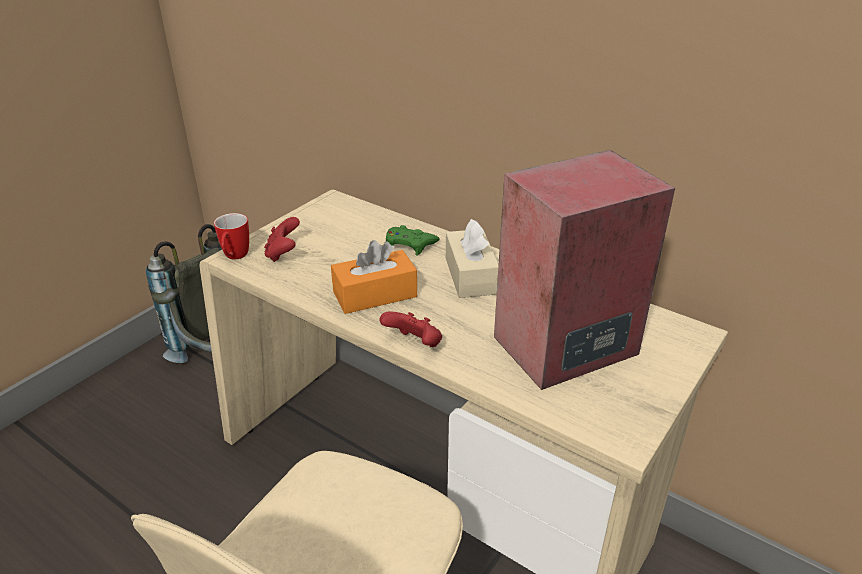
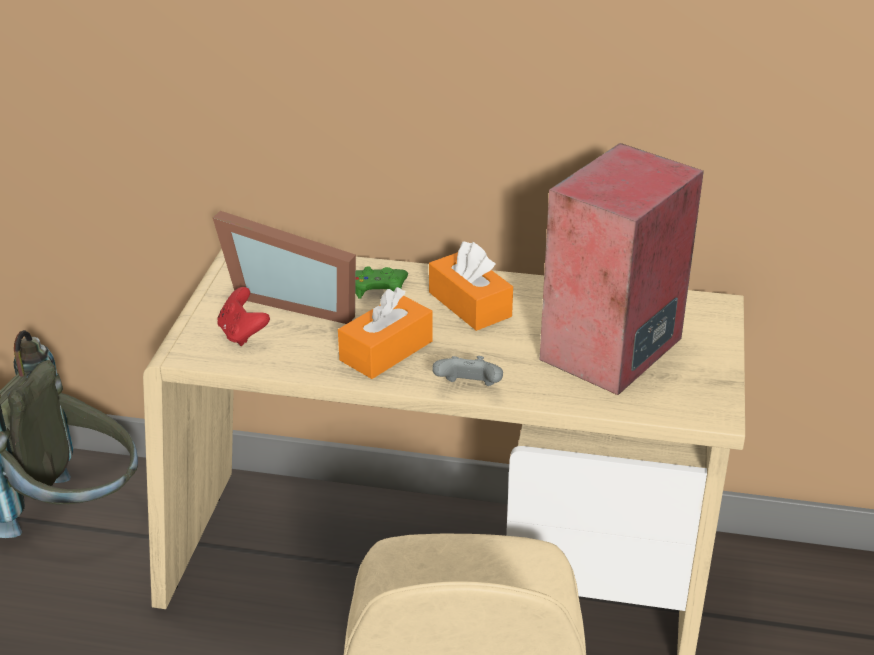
camera: 25 degrees left, 0 degrees up
mug [214,213,249,259] -> none
red game controller [380,311,442,347] -> grey game controller [432,356,503,386]
beige tissue box [446,219,499,298] -> orange tissue box [429,241,513,331]
none -> picture frame [213,211,356,324]

